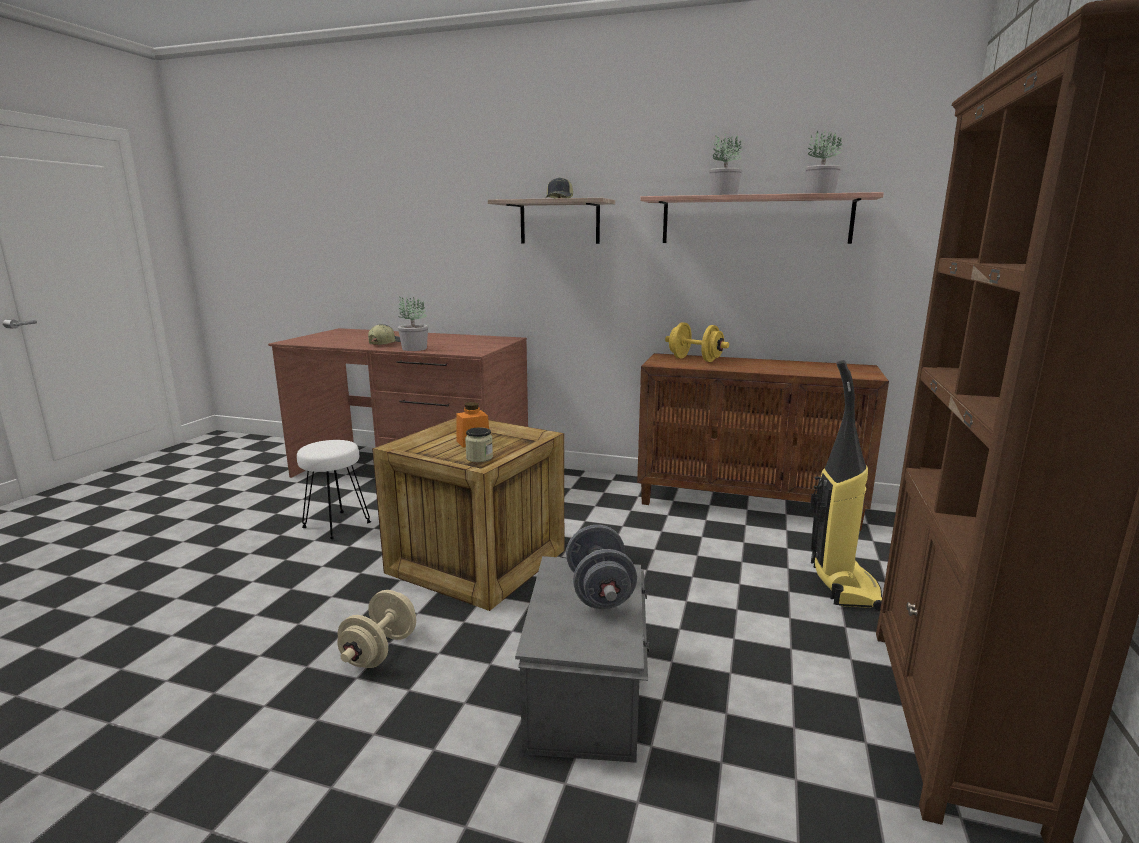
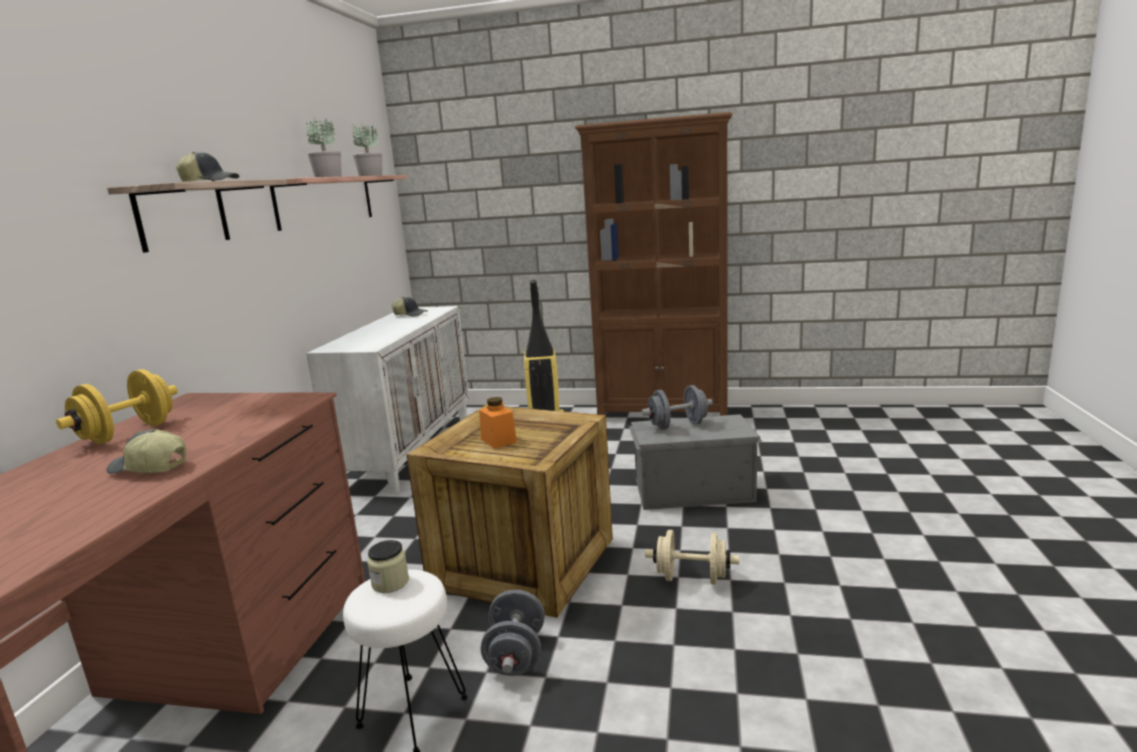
camera: 95 degrees left, 0 degrees up
potted plant [398,296,428,351] -> none
jar [465,428,493,462] -> jar moved to [367,540,409,593]
brown cabinet [637,353,889,531] -> white cabinet [306,306,469,493]
yellow dumbbell [665,322,729,362] -> yellow dumbbell moved to [56,369,178,444]
none -> cap [392,297,428,317]
none -> grey dumbbell [481,590,545,676]

